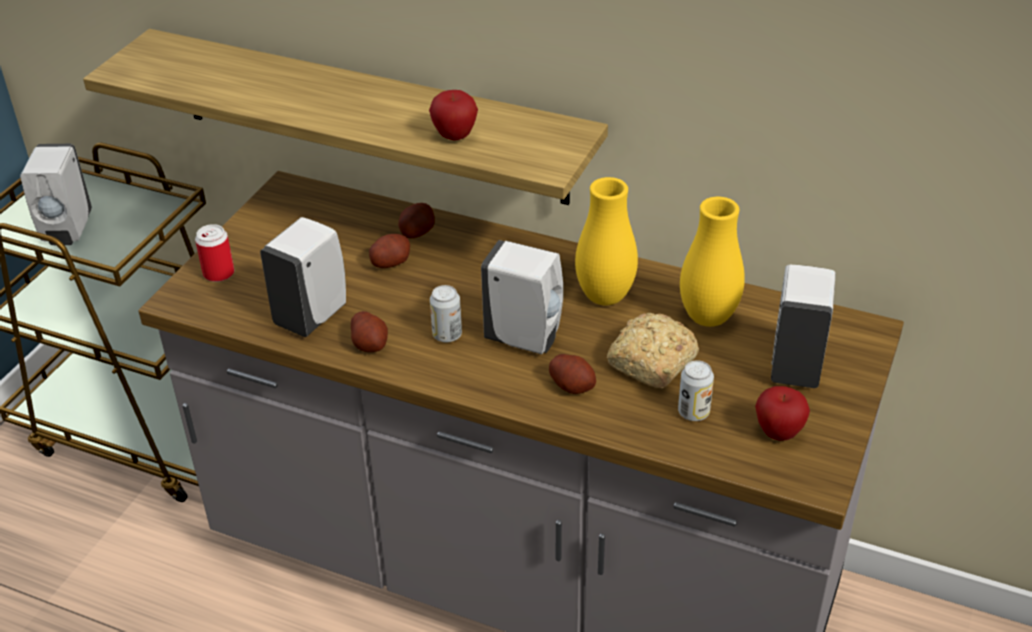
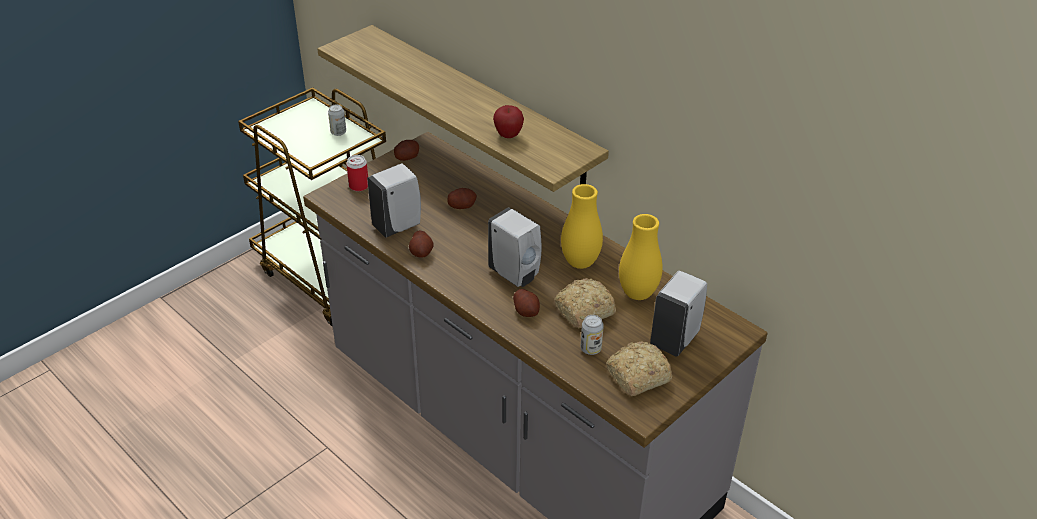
camera: 20 degrees right, 0 degrees up
white soap dispenser [20,144,92,245] -> none
potato [398,203,435,238] -> potato moved to [394,140,419,161]
can [430,285,462,343] -> can moved to [328,104,346,136]
apple [755,386,810,441] -> bread [606,342,672,396]

